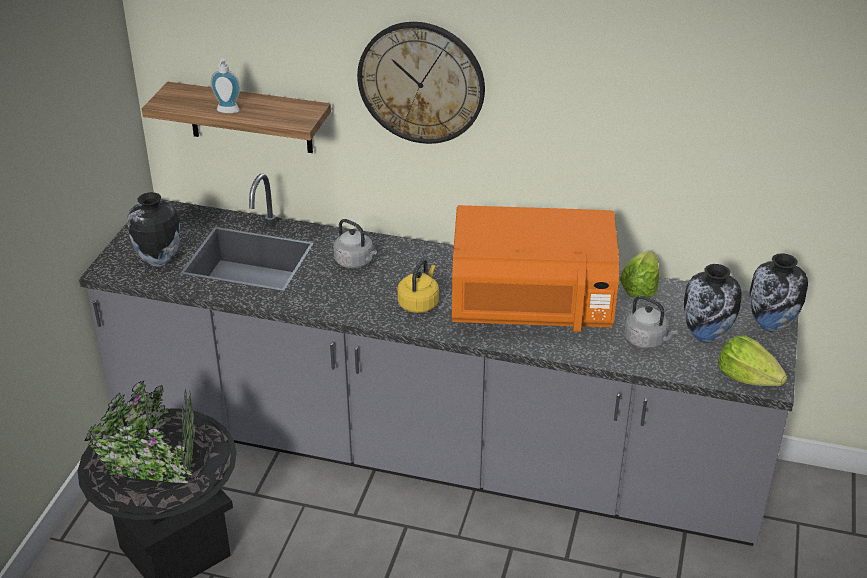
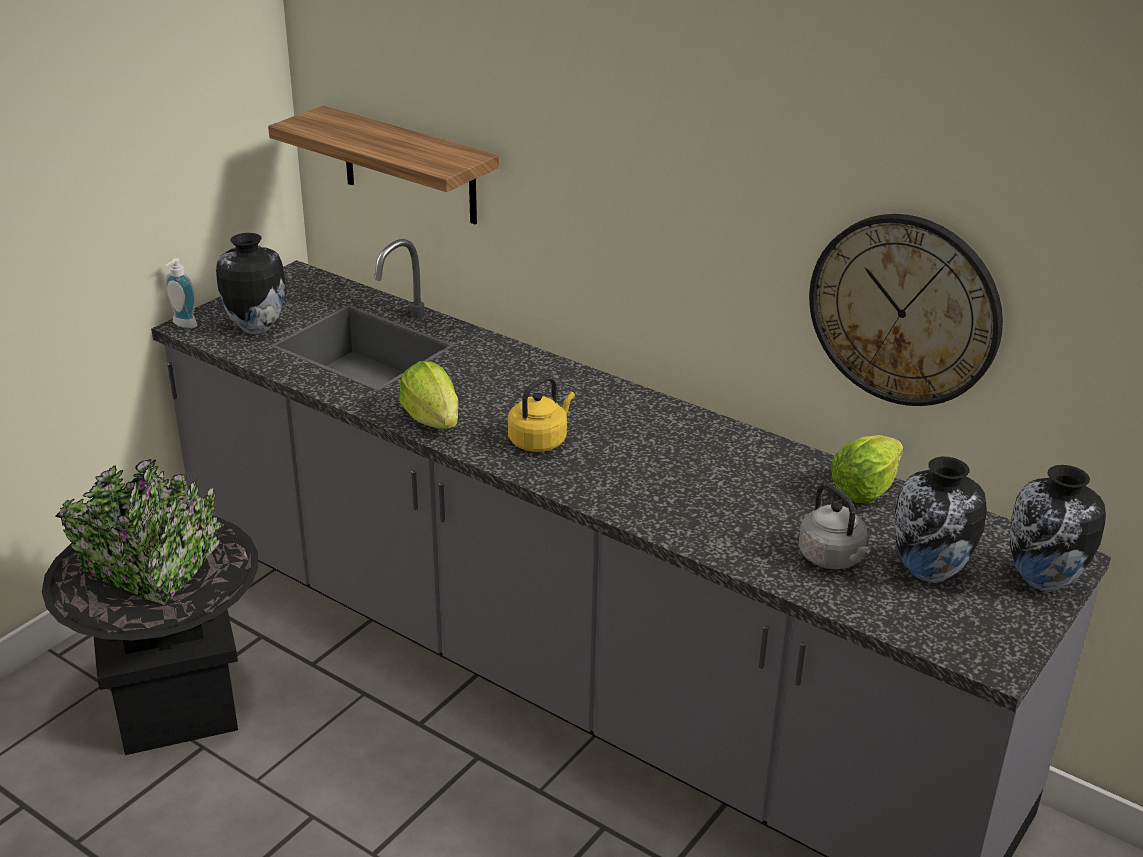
camera: 20 degrees right, 5 degrees down
soap dispenser [211,59,240,113] -> soap dispenser moved to [165,258,197,328]
grey kettle [333,219,377,269] -> none
wall clock [357,22,485,144] -> wall clock moved to [809,214,1003,406]
orange microwave [452,205,619,332] -> none
lettuce [718,335,788,386] -> lettuce moved to [399,361,458,429]

